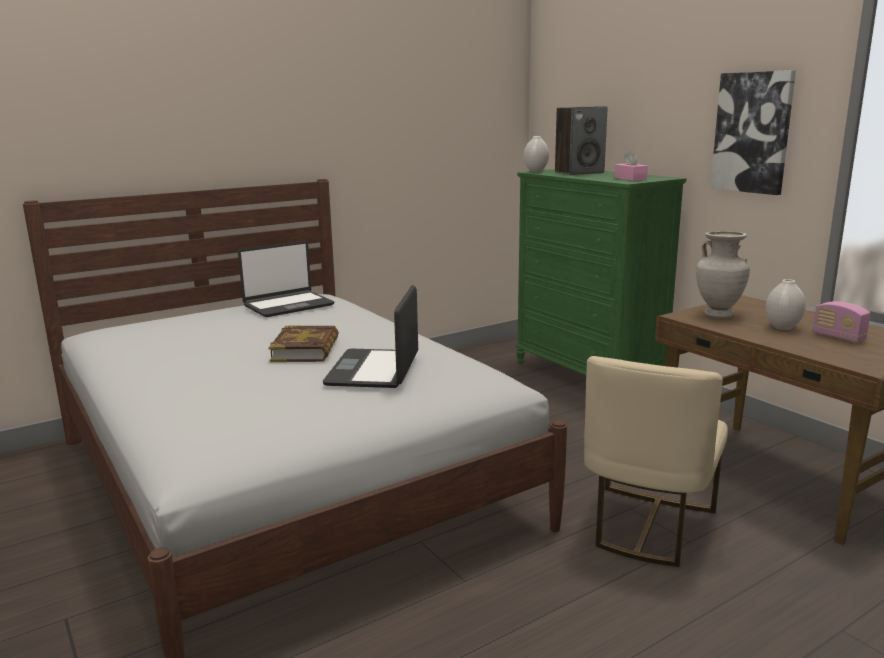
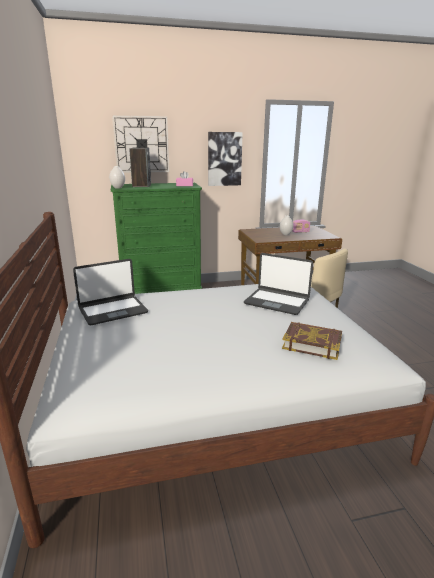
camera: 70 degrees left, 5 degrees up
laptop [238,241,334,317] -> laptop turned 75 degrees clockwise [73,259,148,325]
book [269,326,339,362] -> book moved to [282,322,342,360]
beige vase [696,232,750,318] -> none
none -> wall clock [112,115,170,173]

